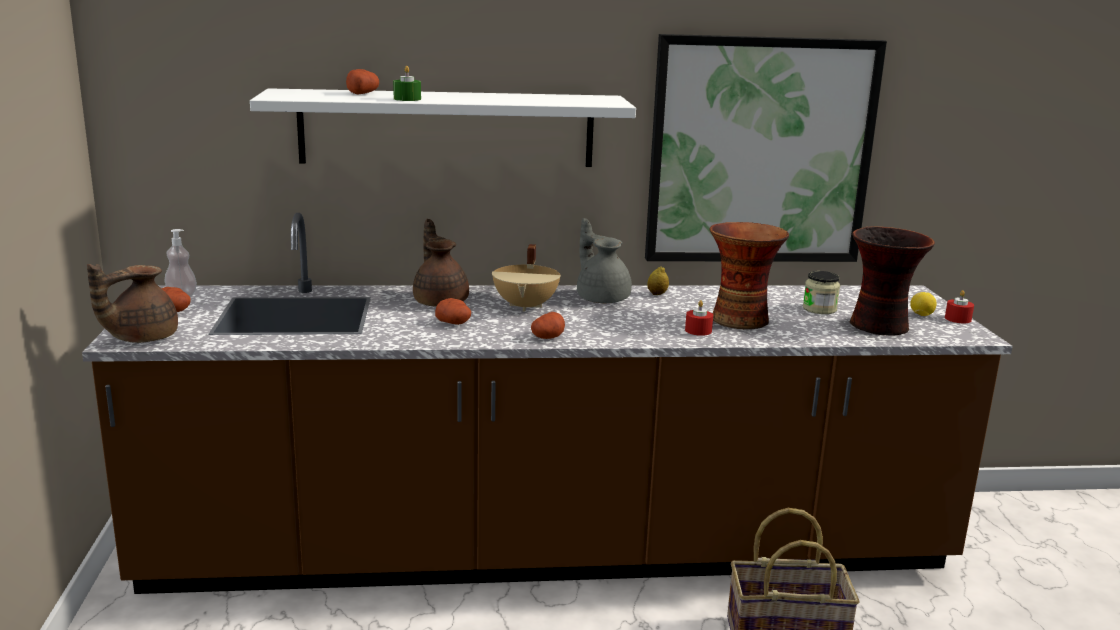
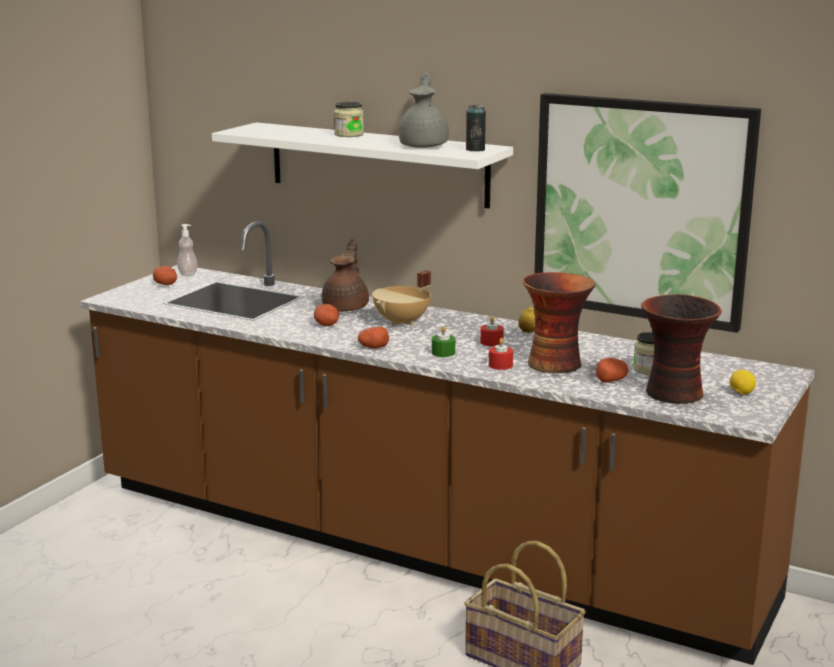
camera: 35 degrees right, 0 degrees up
brown teapot [87,264,178,343] -> none
potato [346,69,379,95] -> potato moved to [596,358,629,383]
green candle [393,66,421,101] -> green candle moved to [432,326,455,357]
grey teapot [577,218,632,303] -> grey teapot moved to [399,72,449,148]
red candle [945,290,974,323] -> red candle moved to [480,316,504,346]
none -> jar [334,102,364,137]
none -> can [466,105,486,151]

